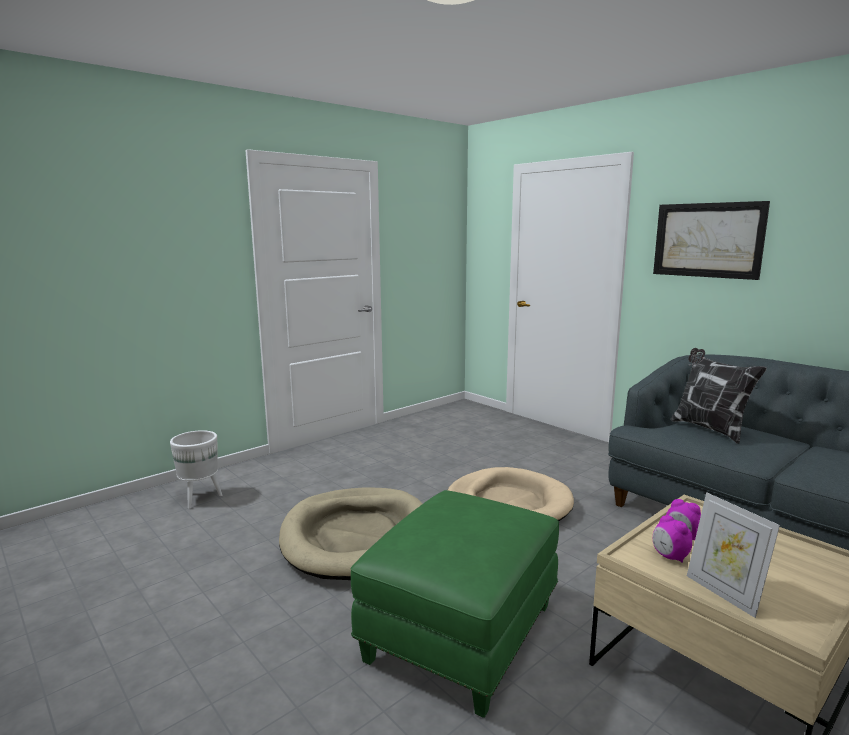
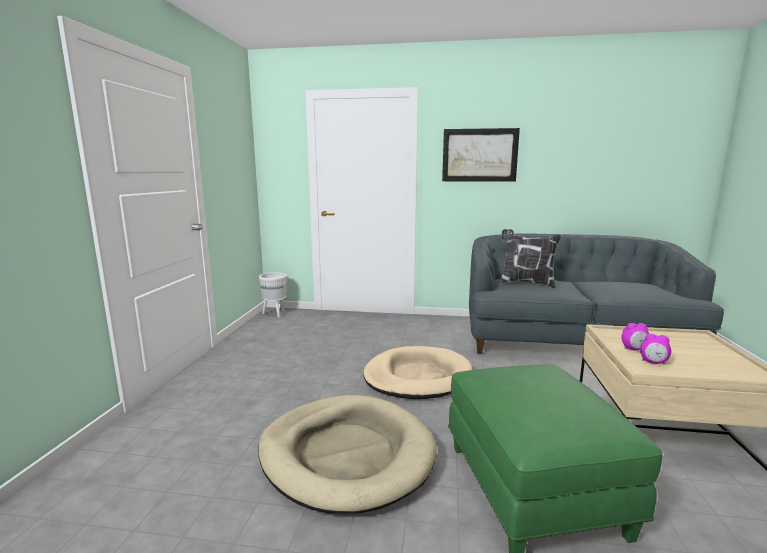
camera: 40 degrees left, 0 degrees up
white planter [170,430,222,509] -> white planter moved to [259,272,287,318]
picture frame [687,492,780,618] -> none

